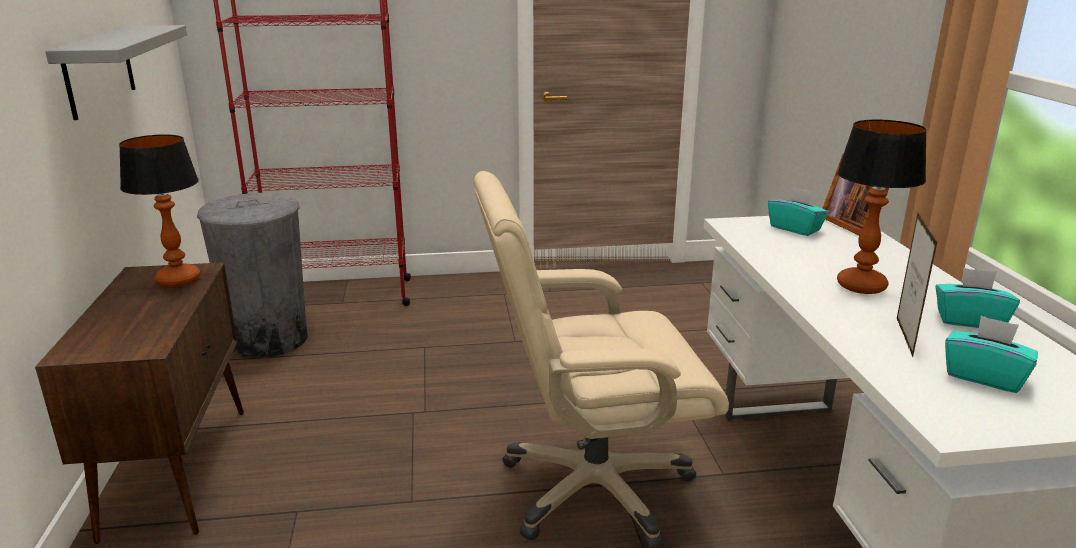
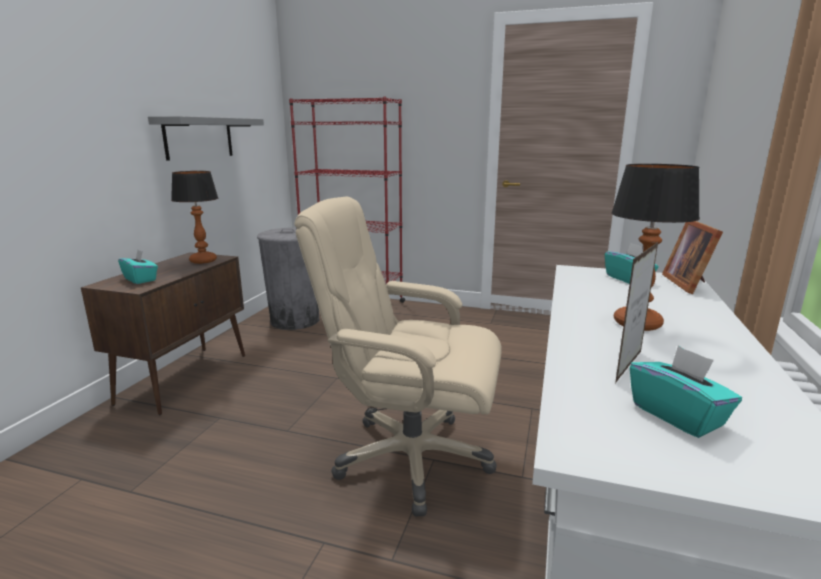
camera: 25 degrees right, 5 degrees down
turquoise tissue box [935,268,1020,328] -> turquoise tissue box moved to [118,250,158,284]

